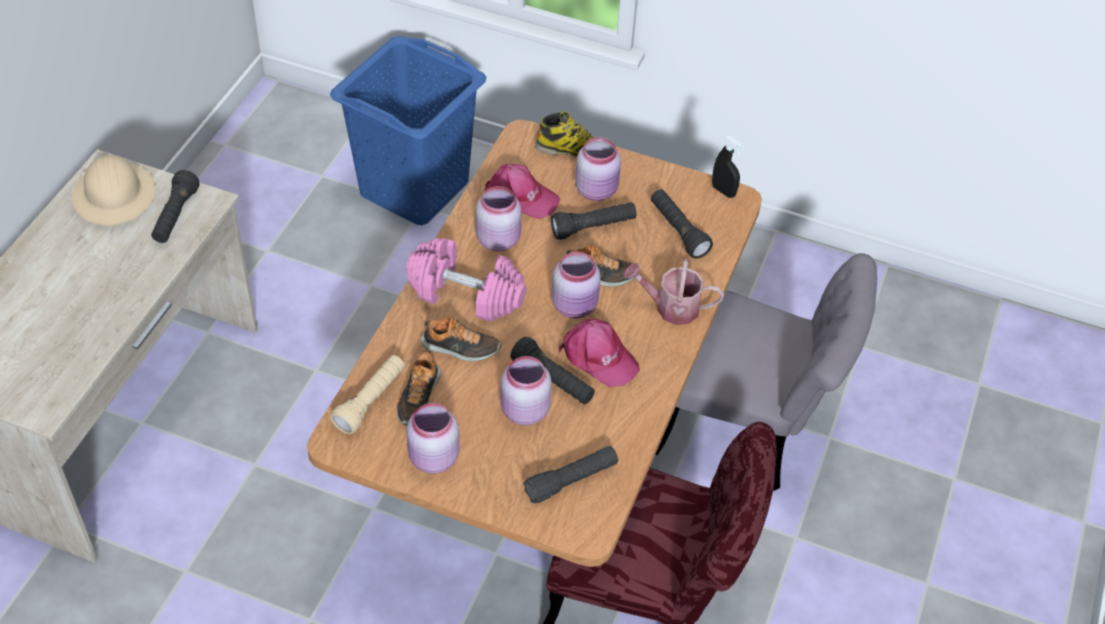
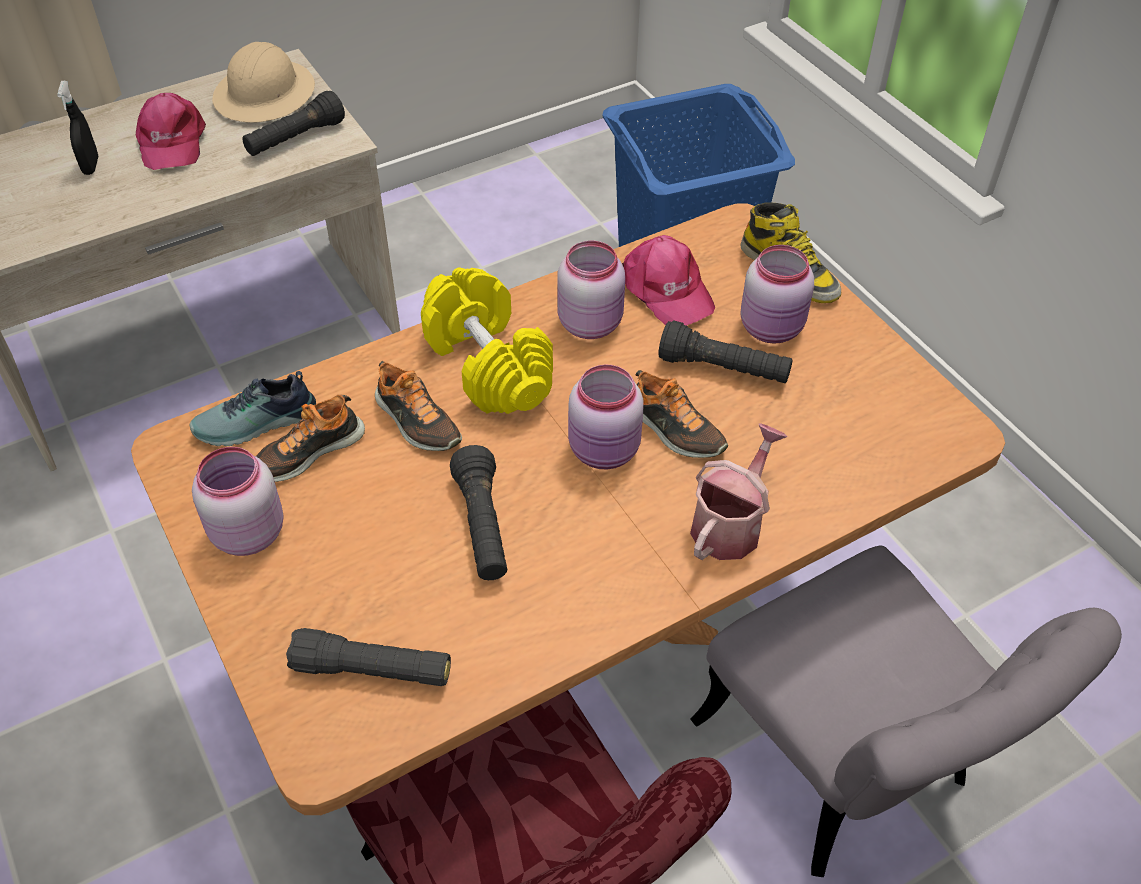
camera: 40 degrees right, 0 degrees up
beige flashlight [331,355,405,434] -> shoe [190,371,316,446]
pink dumbbell [406,238,527,322] -> yellow dumbbell [421,267,553,414]
pink jar [500,356,552,426] -> none
pink cap [558,319,640,387] -> pink cap moved to [136,93,206,170]
watering can [624,259,724,325] -> watering can turned 75 degrees clockwise [690,423,787,560]
black flashlight [651,189,713,259] -> none
black spray bottle [712,135,743,198] -> black spray bottle moved to [57,81,98,175]

